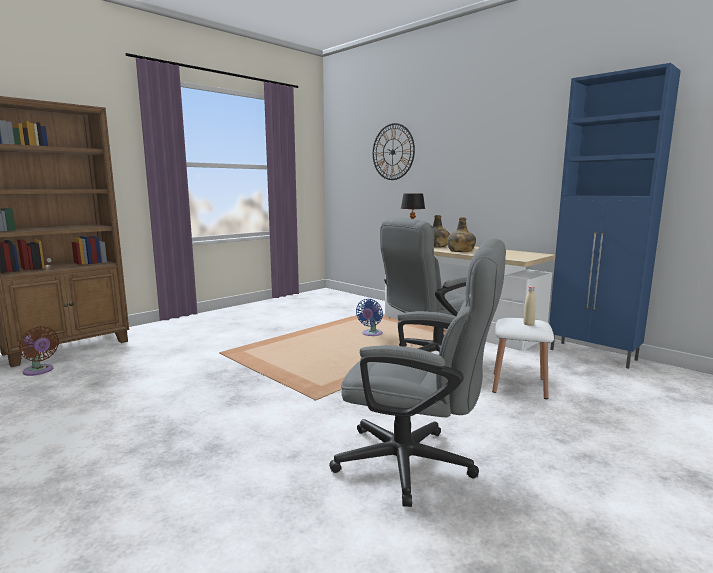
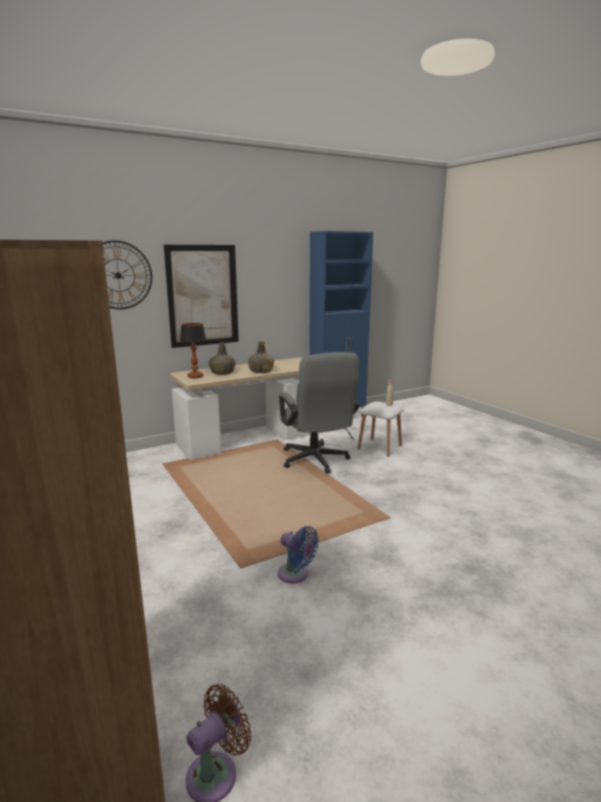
camera: 75 degrees left, 5 degrees up
grey office chair [329,238,506,507] -> none
blue fan [356,299,383,336] -> blue fan moved to [278,526,319,583]
none -> picture [164,245,239,348]

